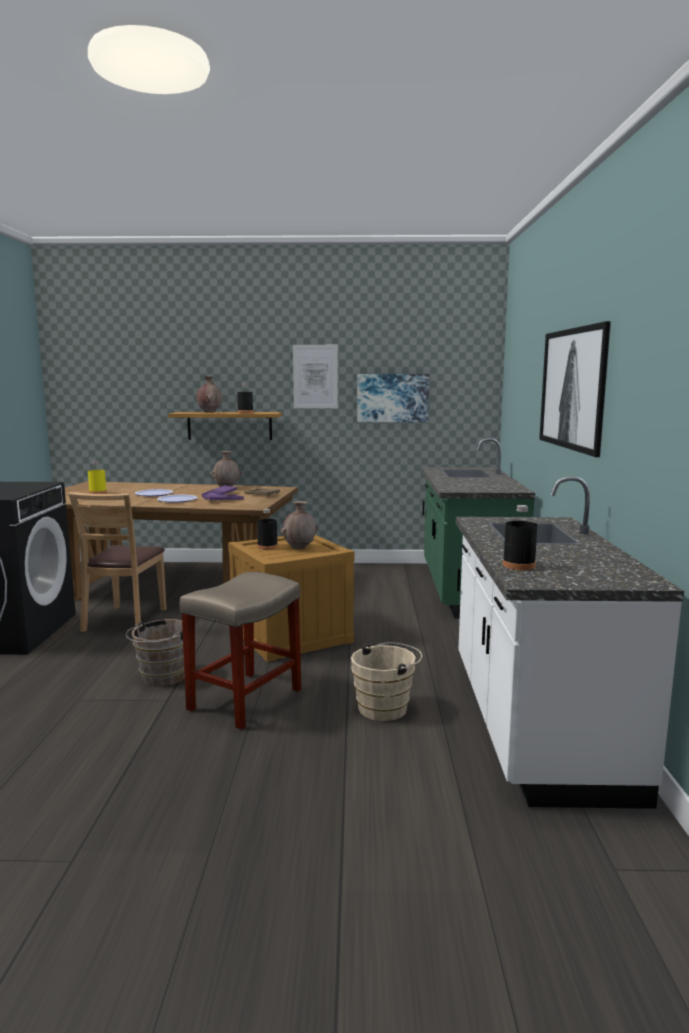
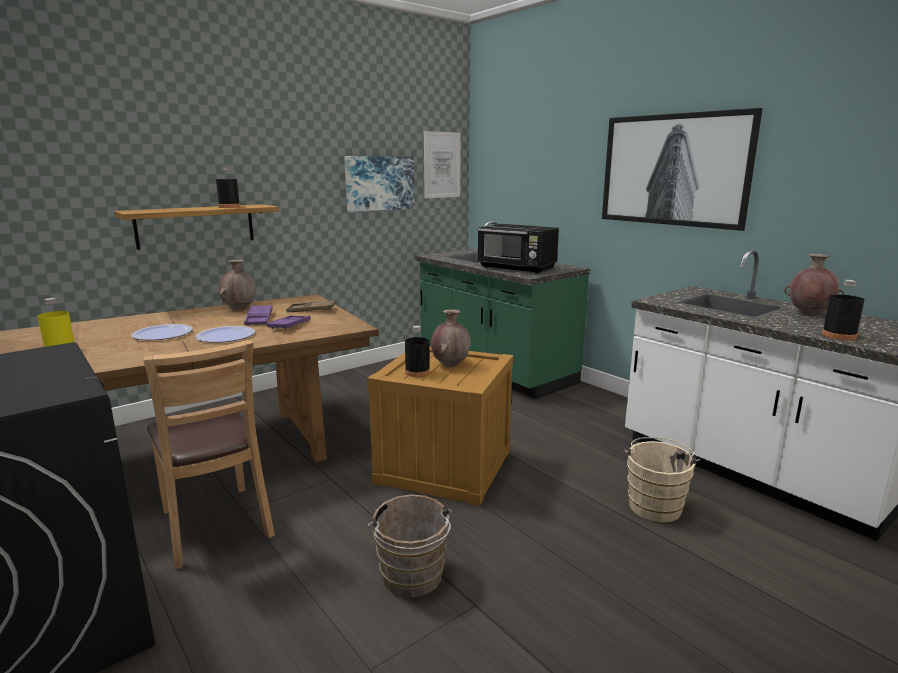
camera: 40 degrees left, 5 degrees up
beige stool [180,572,301,729] -> none
brown vase [197,377,222,412] -> brown vase moved to [784,254,845,316]
picture [293,345,338,408] -> picture moved to [424,131,461,198]
none -> black microwave [477,224,559,274]

